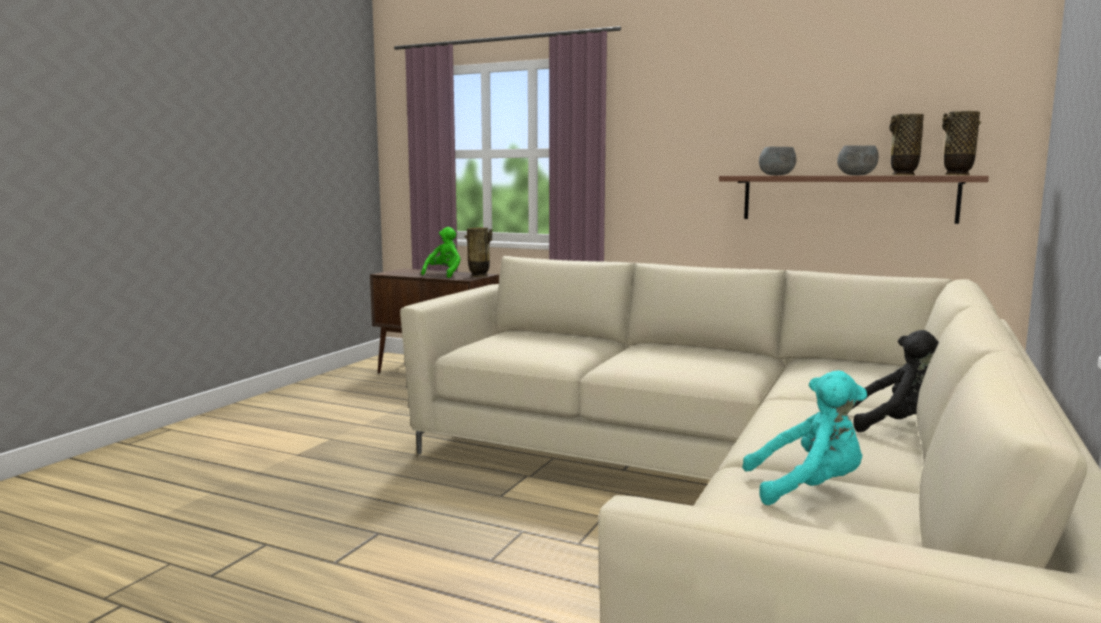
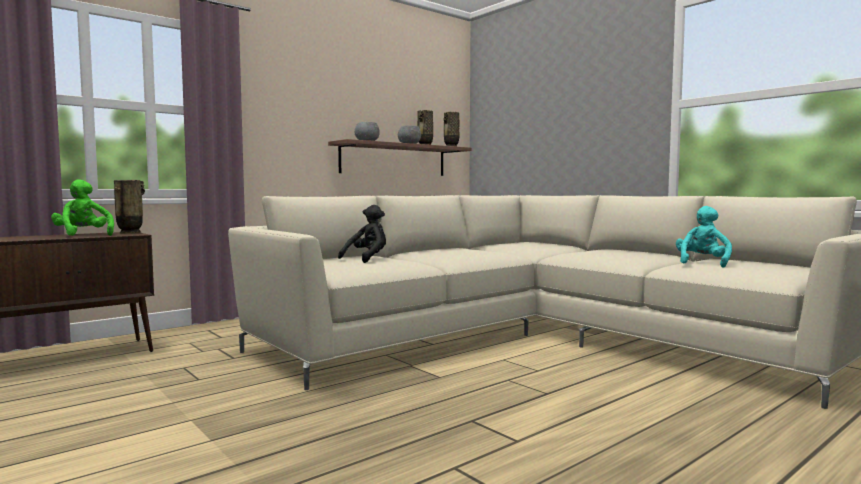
camera: 65 degrees left, 5 degrees down
black plush toy [852,330,939,432] -> black plush toy moved to [338,205,386,263]

